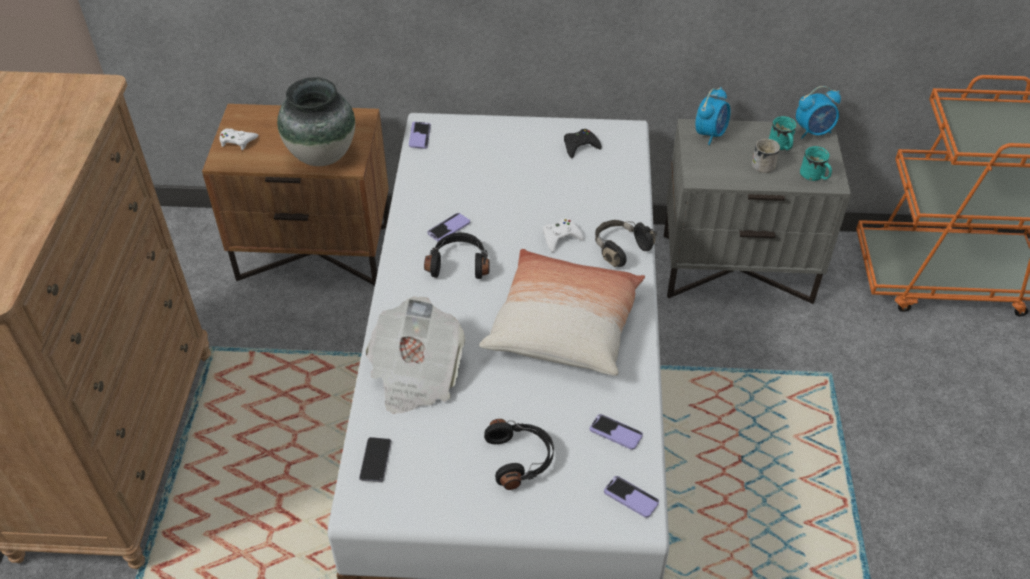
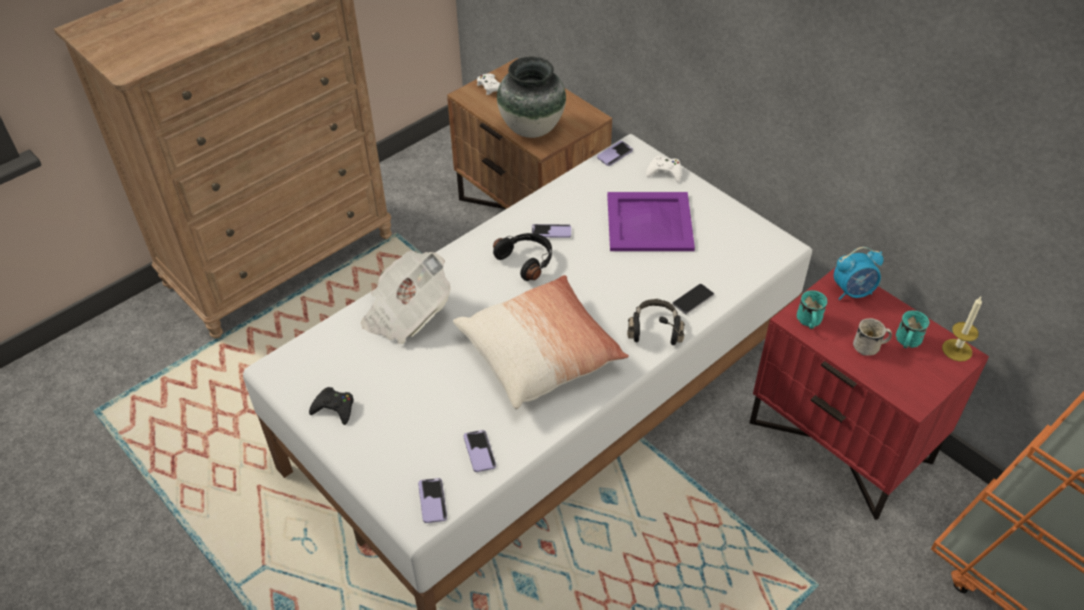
camera: 45 degrees right, 0 degrees up
phone [359,437,392,483] -> phone moved to [672,284,714,314]
black headphones [484,419,554,490] -> none
white game controller [543,218,584,252] -> white game controller moved to [646,156,681,182]
black game controller [564,129,602,158] -> black game controller moved to [309,387,353,425]
grey nightstand [663,119,851,304] -> red nightstand [749,267,989,520]
alarm clock [796,86,841,139] -> candle [942,297,982,362]
turquoise mug [800,146,832,181] -> turquoise mug moved to [797,290,827,329]
none -> purple tray [607,192,695,251]

